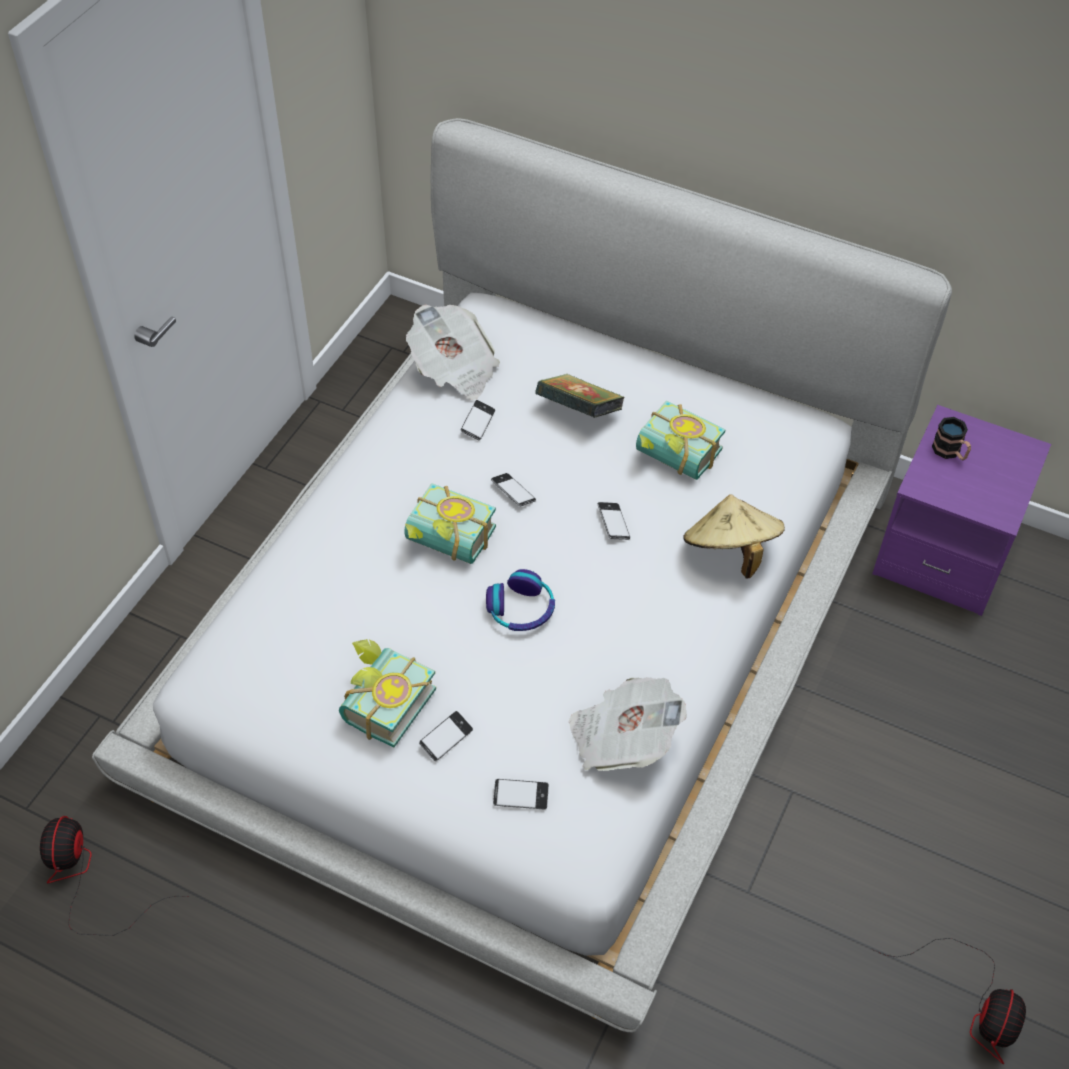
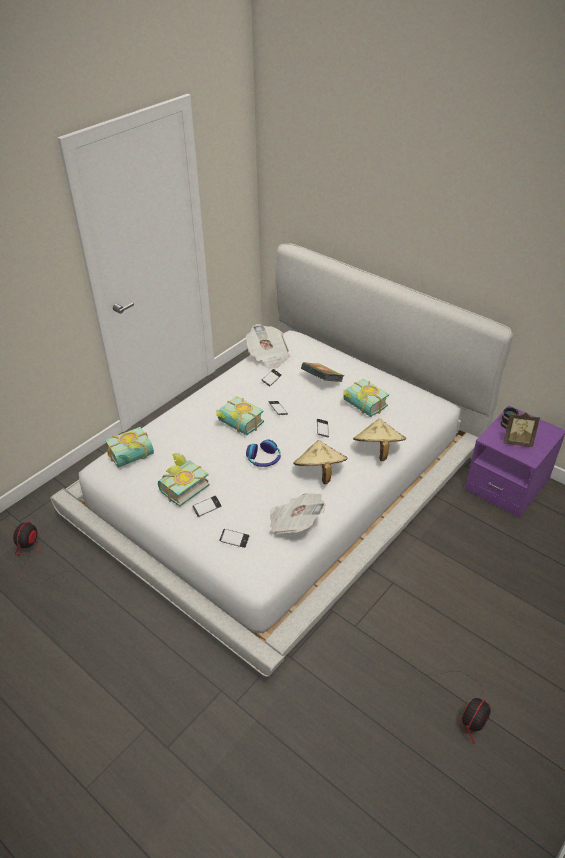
camera: 15 degrees right, 10 degrees down
none -> book [105,427,154,468]
none -> beige hat [293,440,347,484]
none -> picture frame [504,412,540,447]

